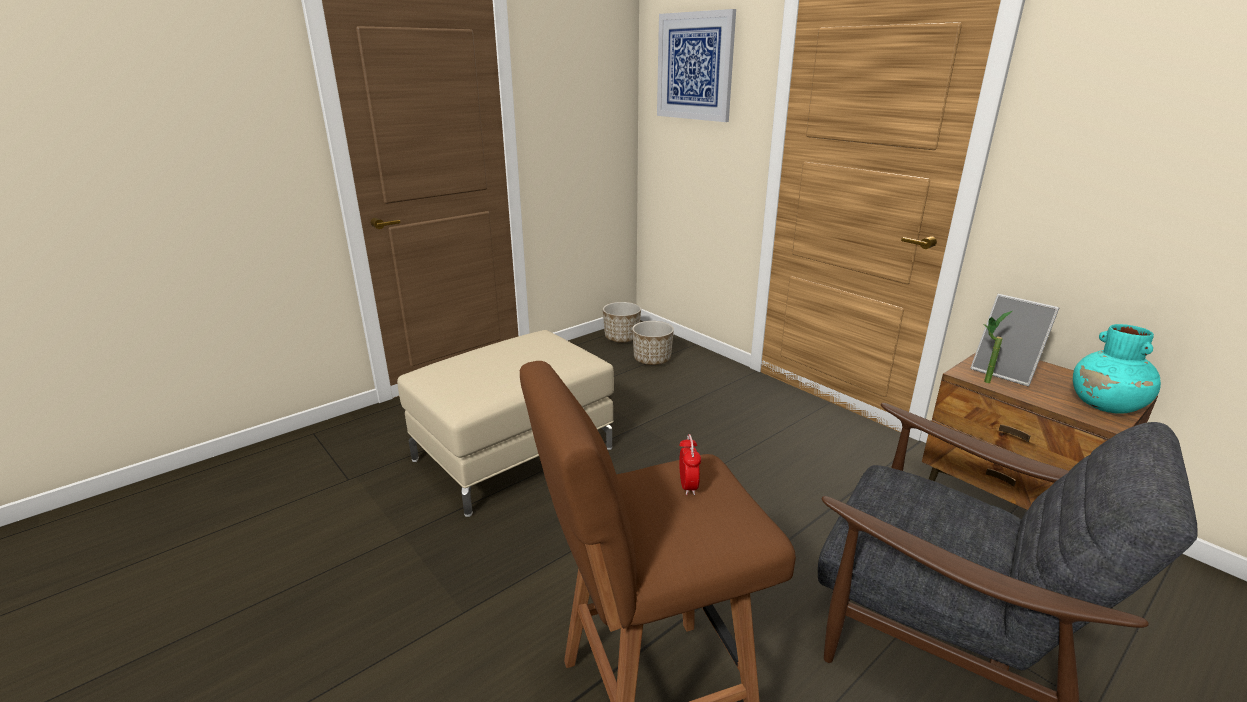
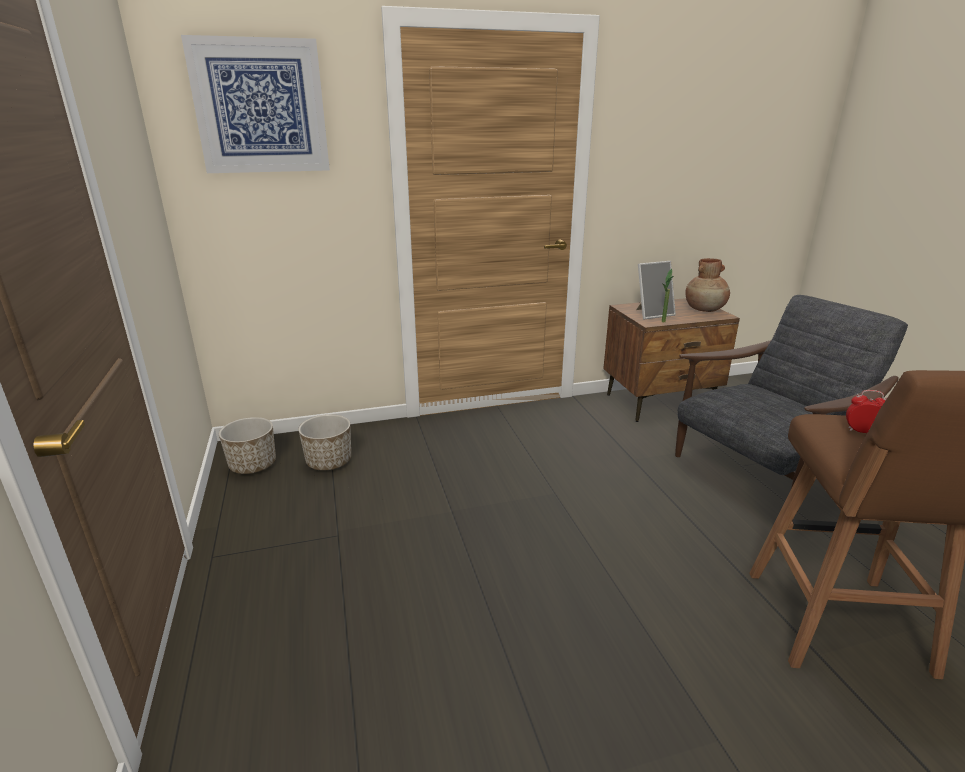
camera: 65 degrees left, 0 degrees up
beige ottoman [397,330,614,517] -> none
turquoise vase [1073,324,1161,414] -> brown vase [685,258,730,312]

